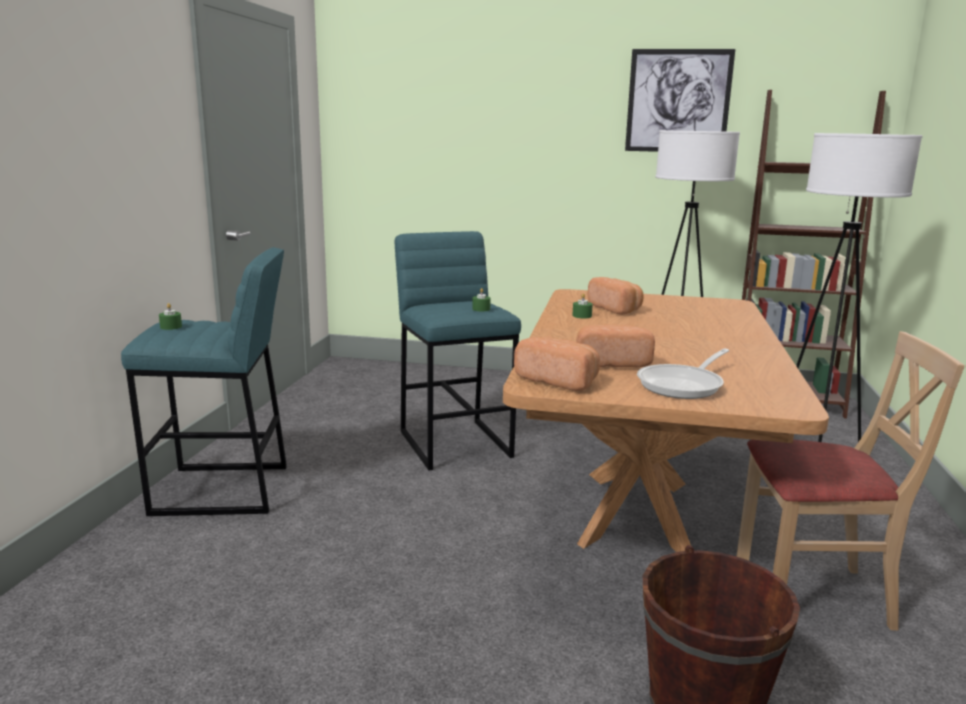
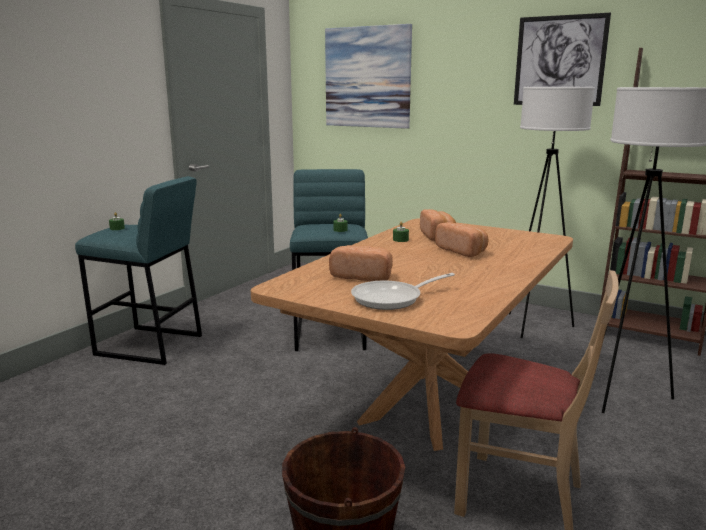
camera: 20 degrees right, 0 degrees up
bread [514,337,600,391] -> bread moved to [435,222,488,257]
none -> picture [325,24,412,129]

